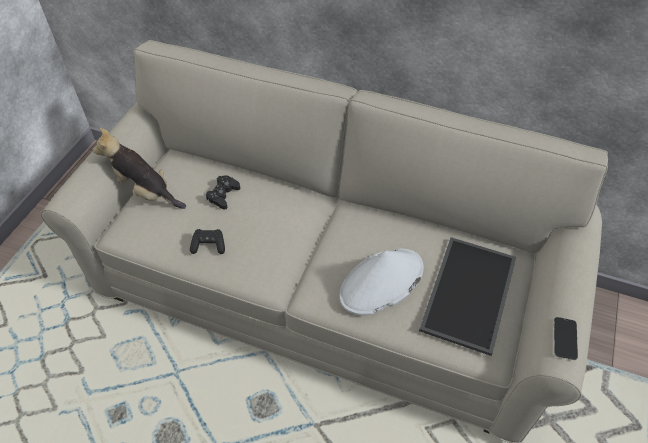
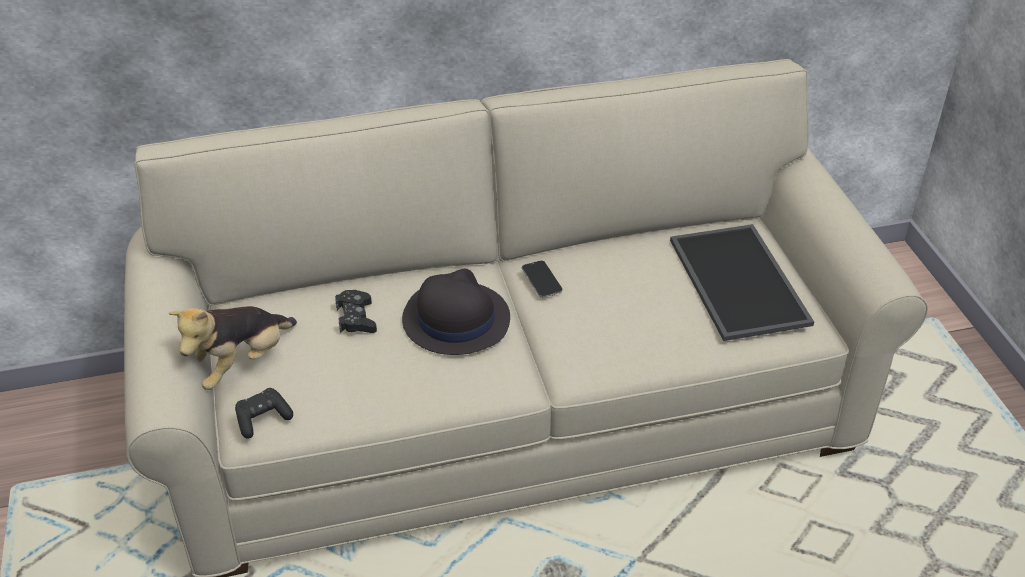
camera: 35 degrees left, 10 degrees down
plush toy [93,128,186,209] -> plush toy turned 45 degrees counterclockwise [169,306,297,390]
black game controller [190,229,225,254] -> black game controller moved to [235,388,293,439]
white hat [339,248,424,316] -> none
phone [554,317,578,360] -> phone moved to [522,261,563,297]
none -> black hat [402,269,510,355]

